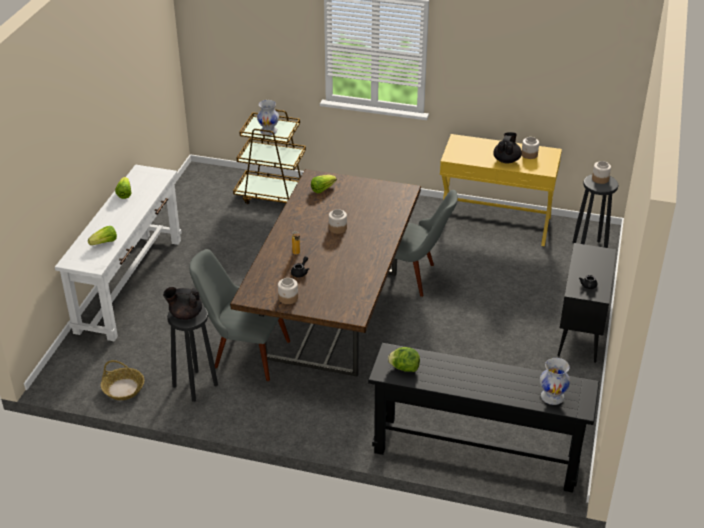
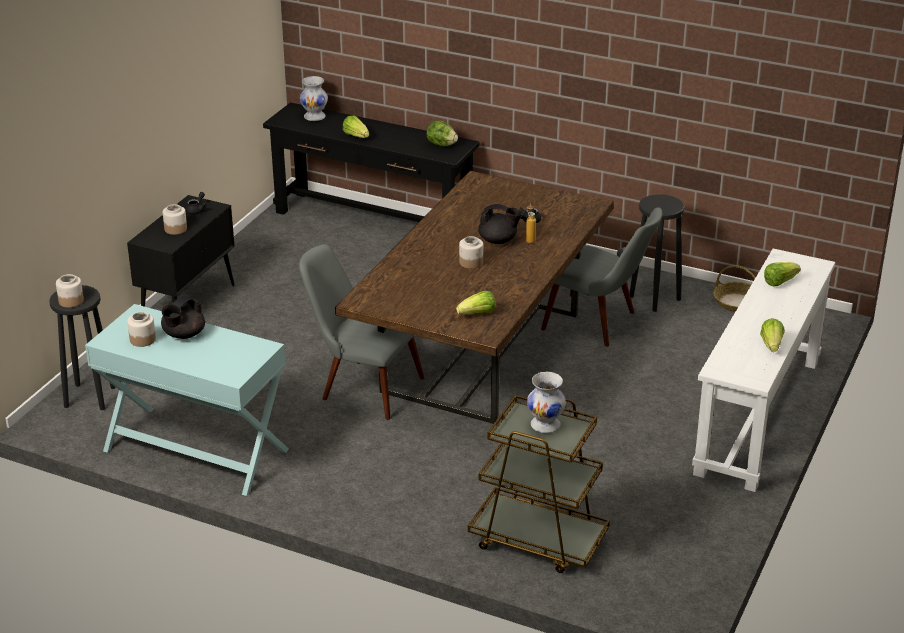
camera: 170 degrees left, 5 degrees down
black teapot [163,287,202,320] -> black teapot moved to [478,204,522,244]
jar [278,278,298,304] -> jar moved to [163,204,187,235]
yellow console table [440,134,562,246] -> turquoise console table [85,304,289,496]
none -> lettuce [343,116,369,138]

